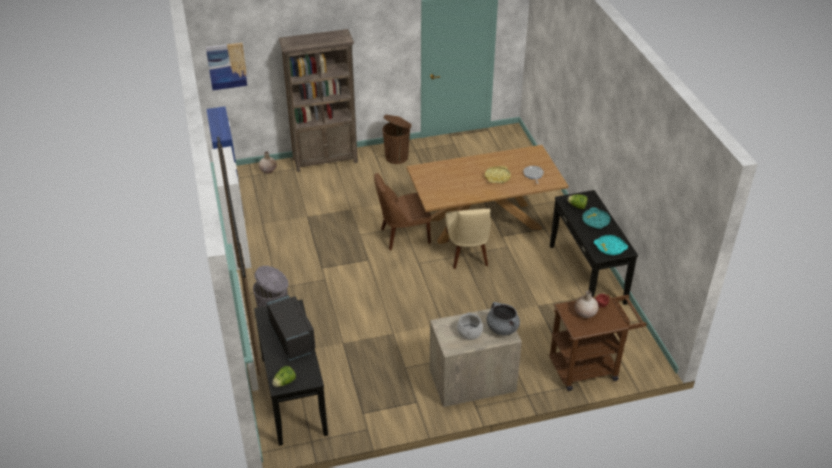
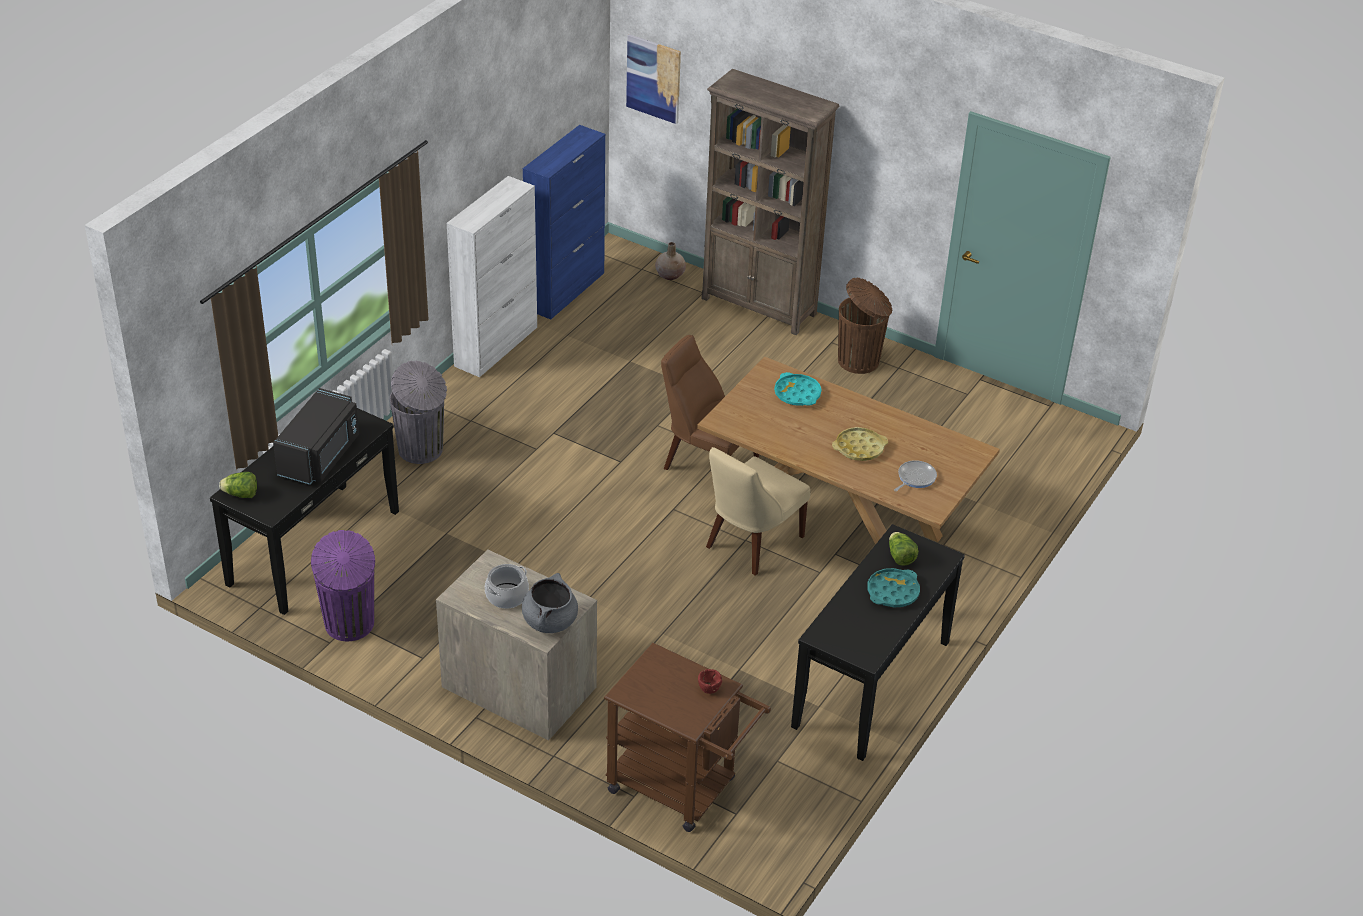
camera: 45 degrees right, 0 degrees up
beige vase [575,291,599,318] -> none
turquoise tray [594,235,628,255] -> turquoise tray moved to [774,372,822,406]
none -> purple trash can [311,530,375,641]

